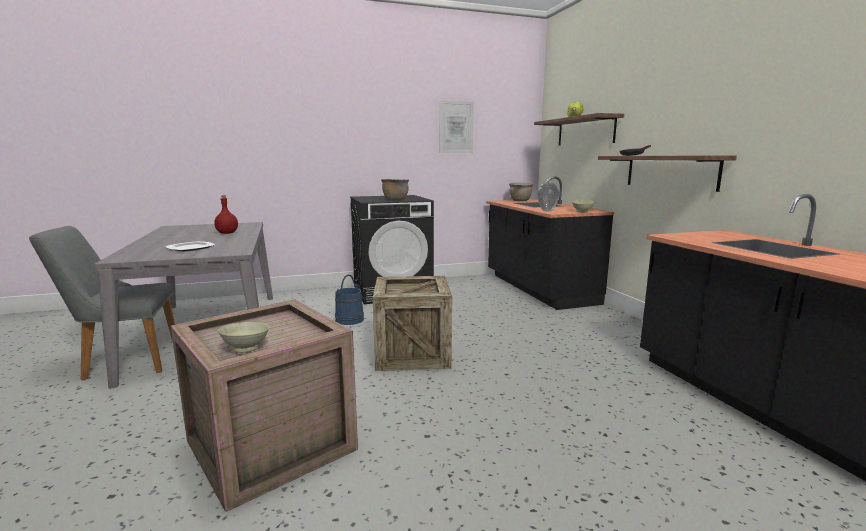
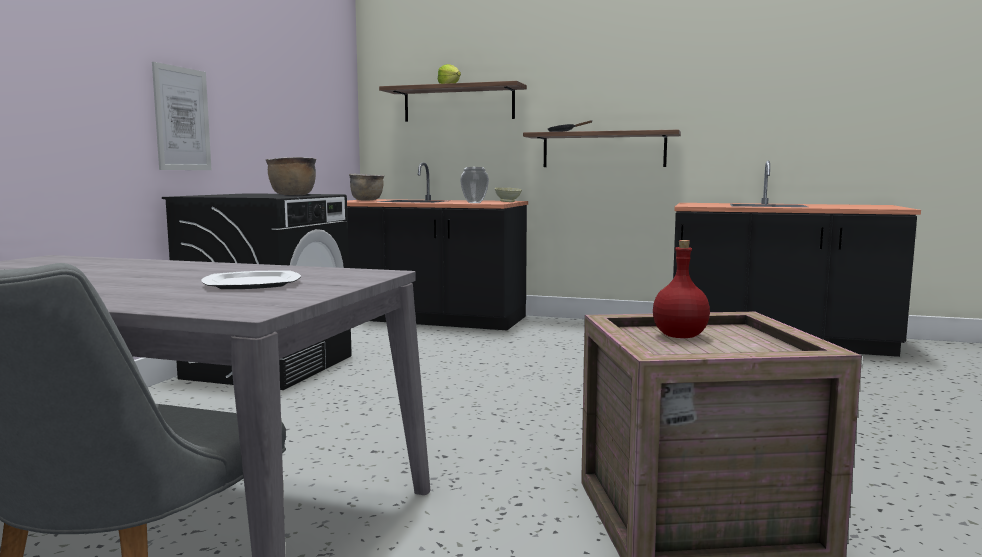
camera: 55 degrees left, 5 degrees down
red bottle [214,195,238,234] -> red bottle moved to [653,240,710,338]
beige bowl [218,322,270,353] -> none
blue bucket [335,275,364,325] -> none
crate [373,276,452,371] -> none
picture [440,101,474,153] -> picture moved to [152,62,211,170]

